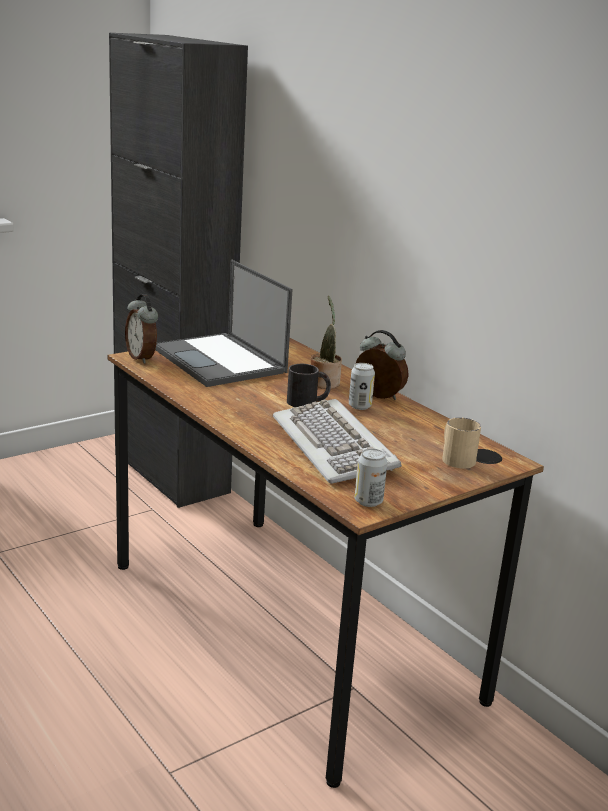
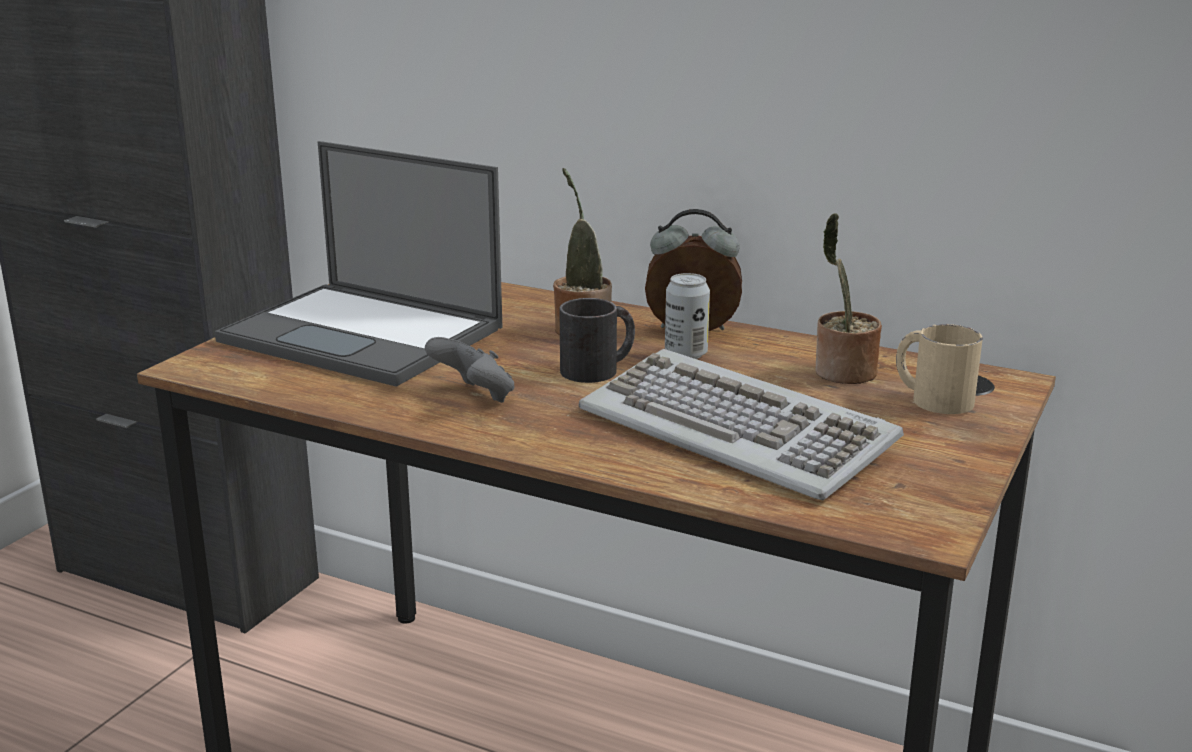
camera: 25 degrees left, 0 degrees up
alarm clock [125,294,158,364] -> none
can [355,448,387,507] -> none
none -> grey game controller [425,337,514,403]
none -> potted plant [815,213,882,384]

